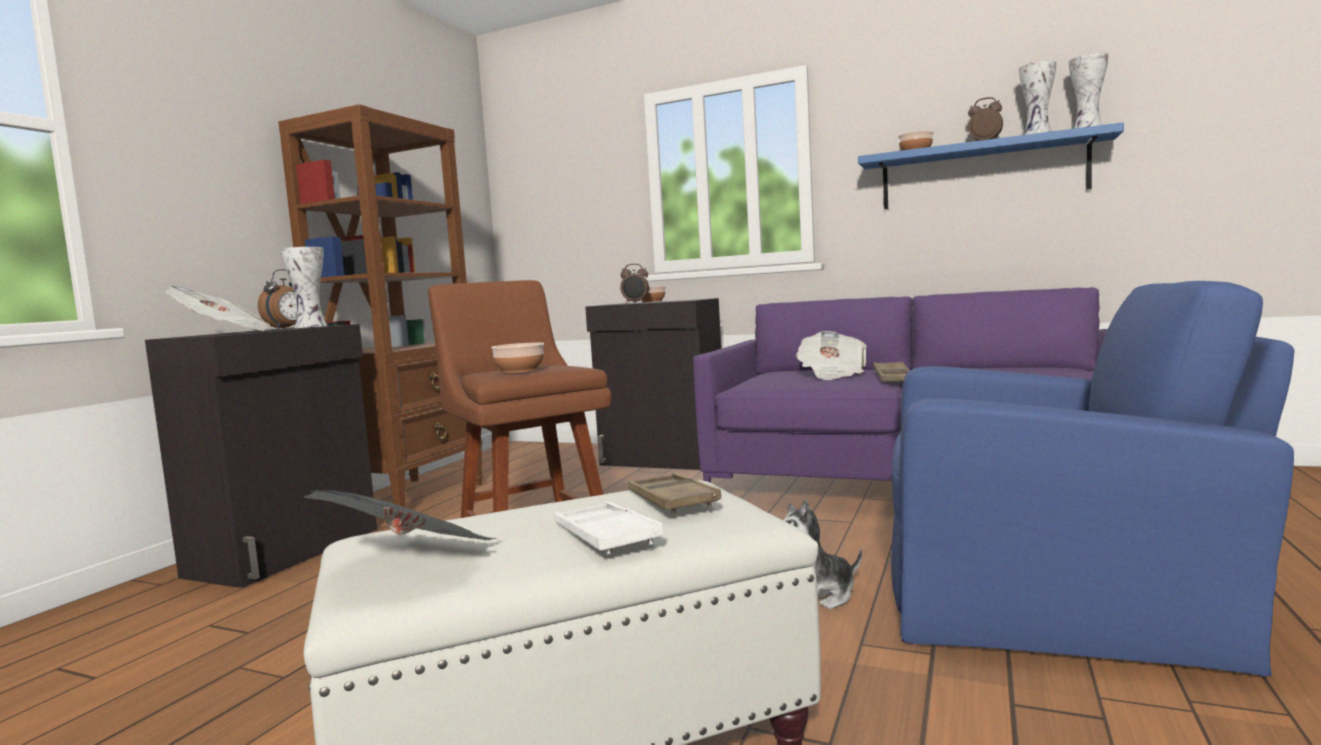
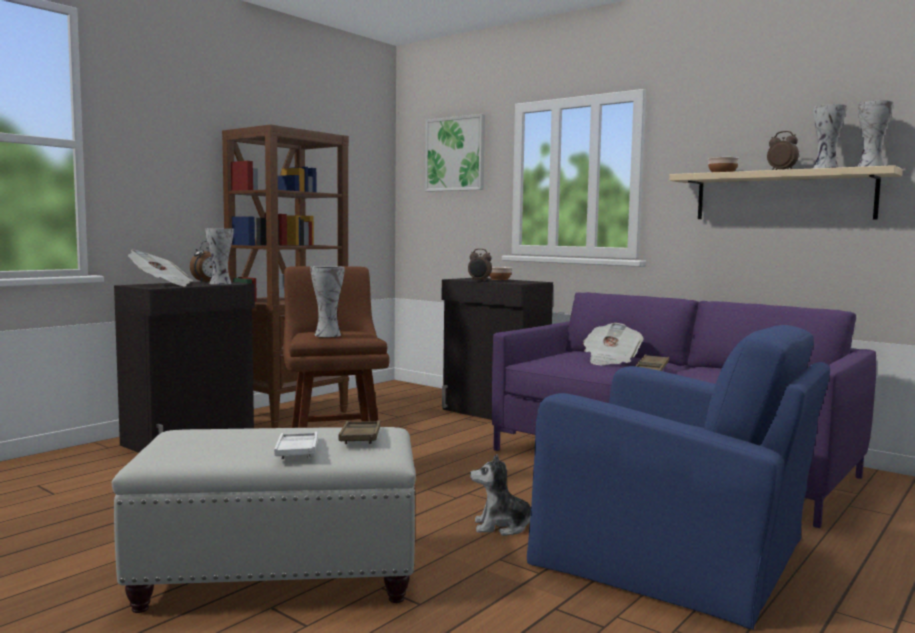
camera: 15 degrees right, 0 degrees up
newspaper [303,490,497,540] -> none
bowl [491,343,544,373] -> vase [310,266,345,337]
blue shelf [858,122,1124,209] -> beige shelf [669,165,903,219]
none -> picture [425,114,485,192]

